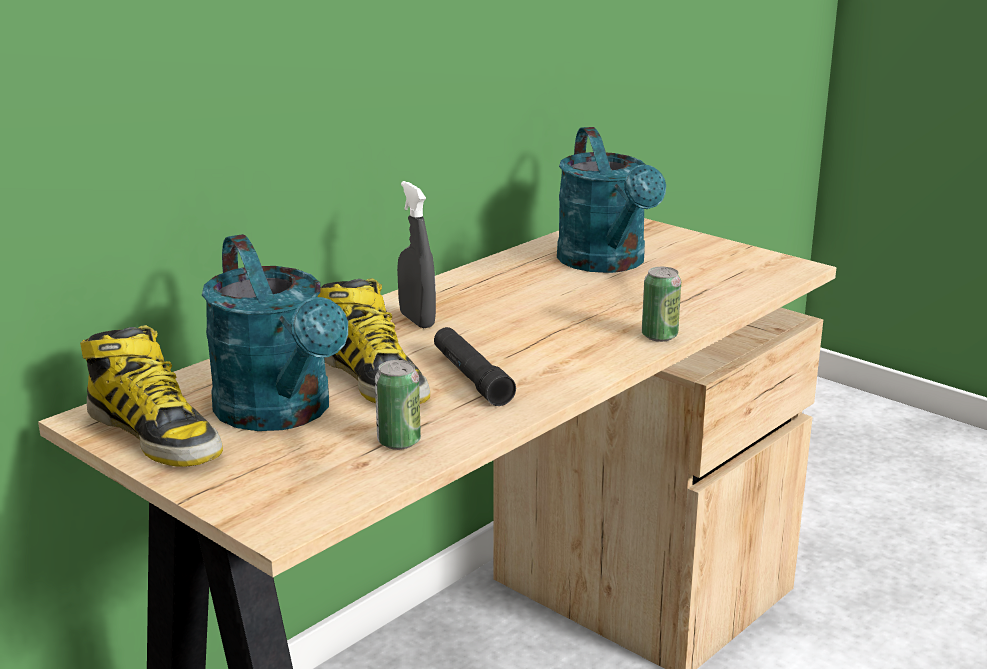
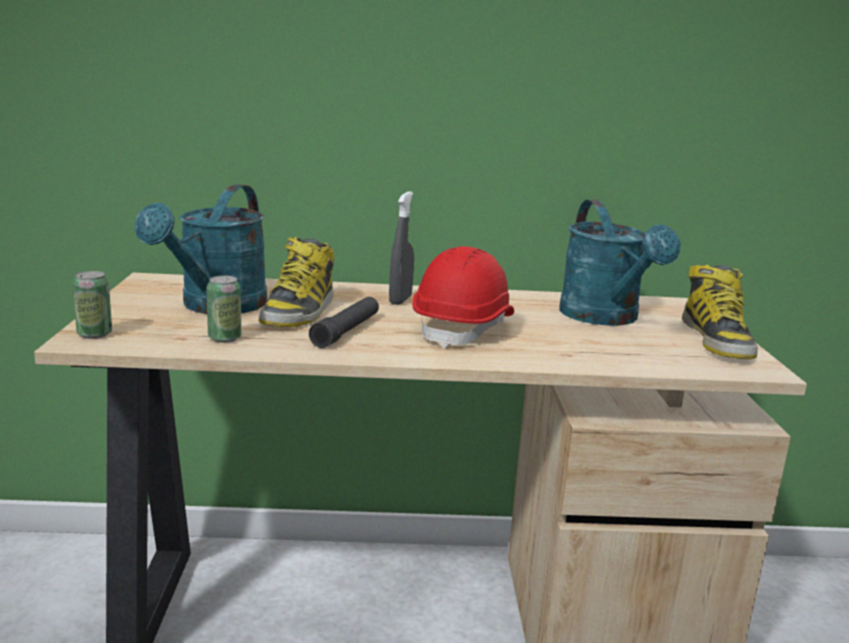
camera: 45 degrees right, 5 degrees down
boot [80,325,223,467] -> boot moved to [682,265,758,359]
turquoise watering can [557,127,666,273] -> turquoise watering can turned 45 degrees counterclockwise [559,200,681,326]
can [642,267,681,342] -> can moved to [73,271,112,339]
none -> red hard hat [412,246,514,349]

